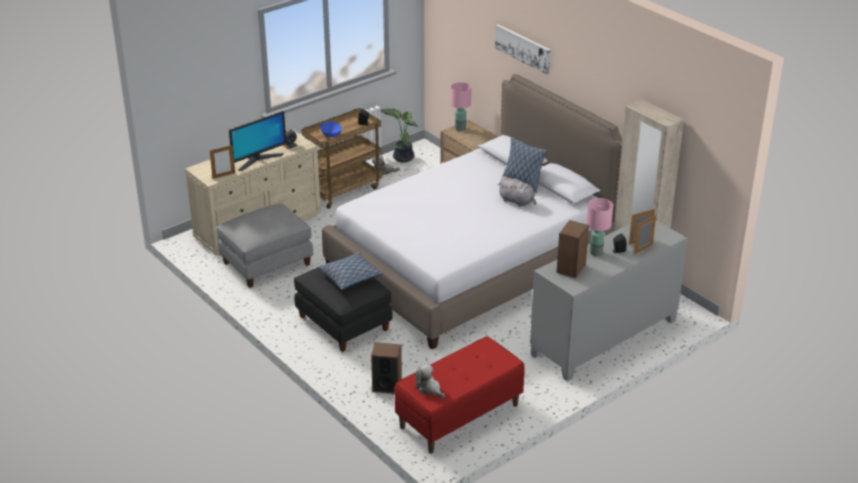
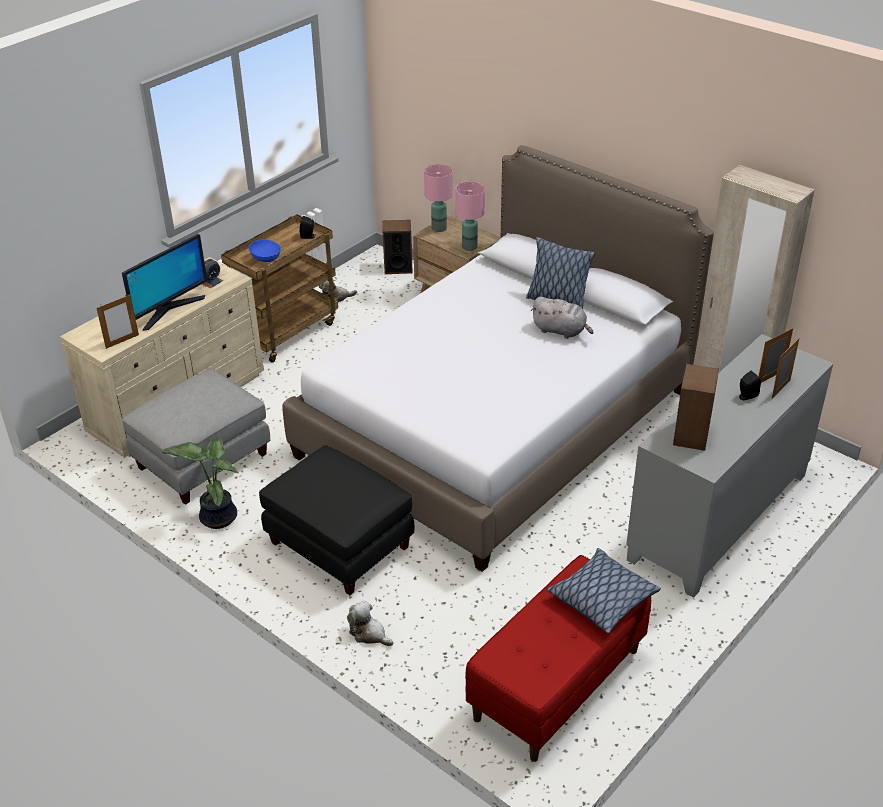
camera: 10 degrees left, 5 degrees up
pillow [318,252,383,290] -> pillow moved to [547,548,661,634]
speaker [371,342,402,394] -> speaker moved to [382,220,413,274]
potted plant [381,109,419,163] -> potted plant moved to [160,438,239,529]
plush toy [415,364,445,398] -> plush toy moved to [347,600,394,646]
picture [495,24,551,74] -> none
pink table lamp [586,198,613,256] -> pink table lamp moved to [455,181,485,251]

